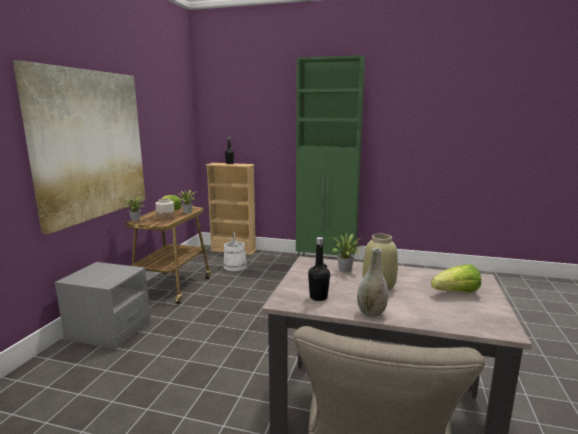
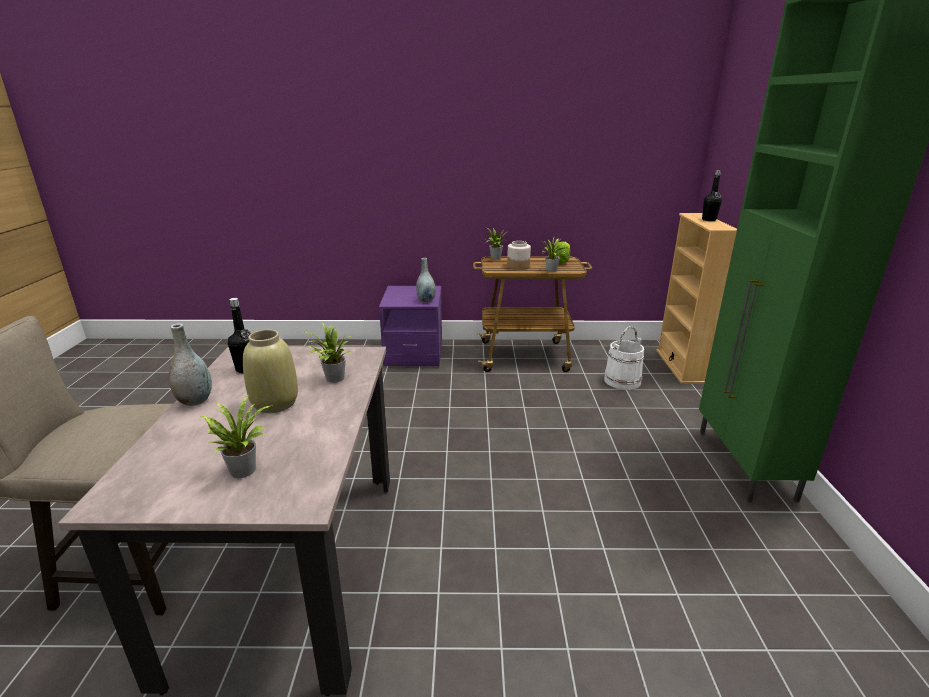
camera: 75 degrees right, 10 degrees up
picture [13,60,146,234] -> none
grey nightstand [55,262,151,350] -> purple nightstand [379,286,442,366]
lettuce [431,264,481,293] -> potted plant [201,396,273,478]
none -> grey vase [416,258,436,303]

